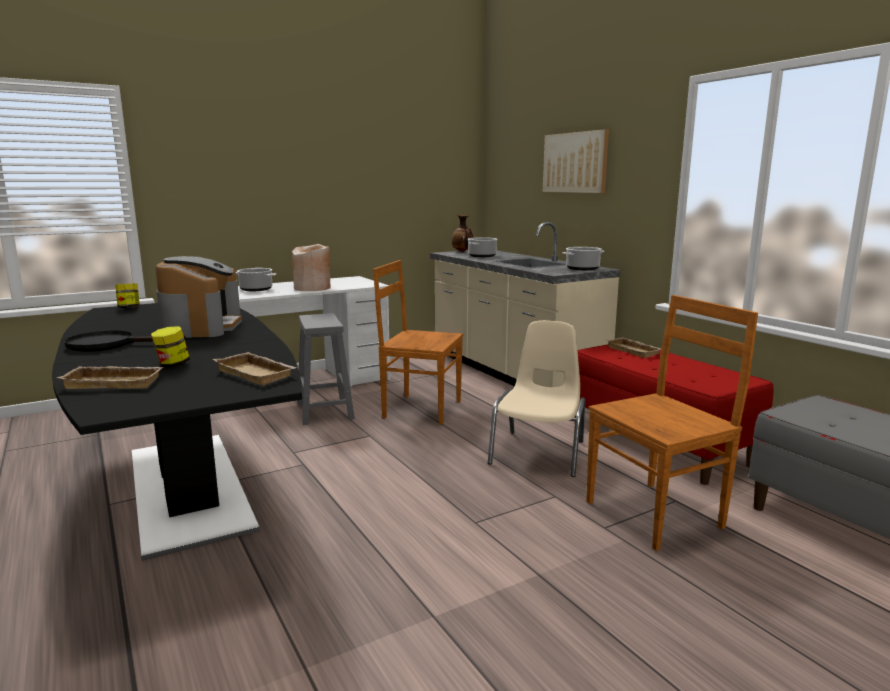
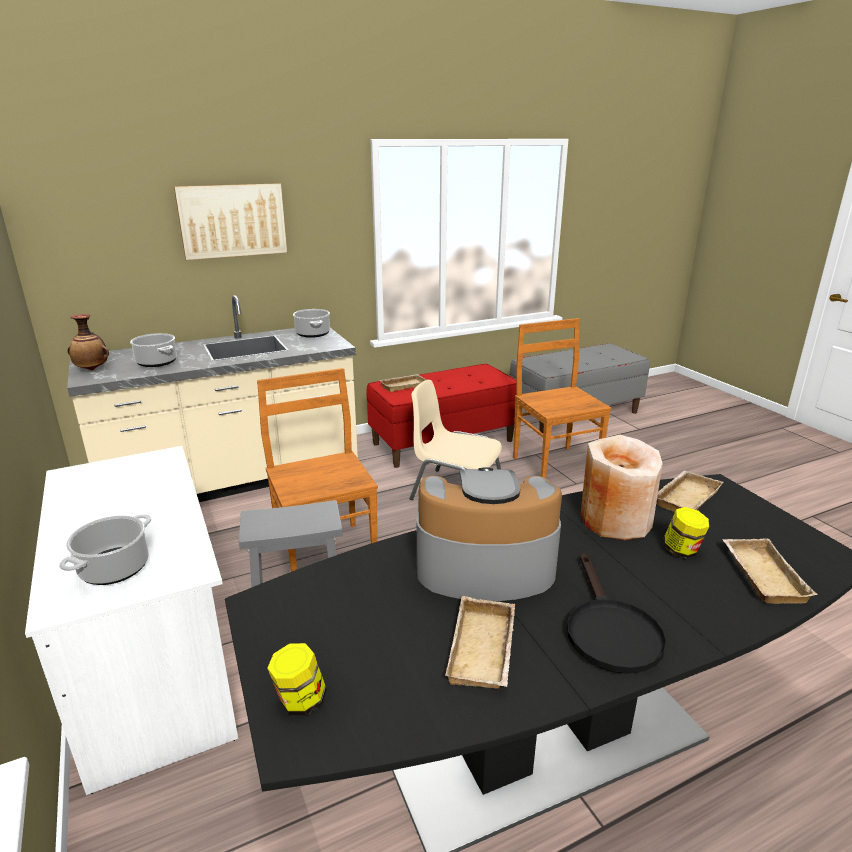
camera: 85 degrees left, 10 degrees up
beige vase [292,244,331,291] -> beige vase moved to [580,435,663,540]
brown chair [373,260,463,425] -> brown chair turned 135 degrees clockwise [257,368,378,572]
none -> beige tray [445,596,515,689]

